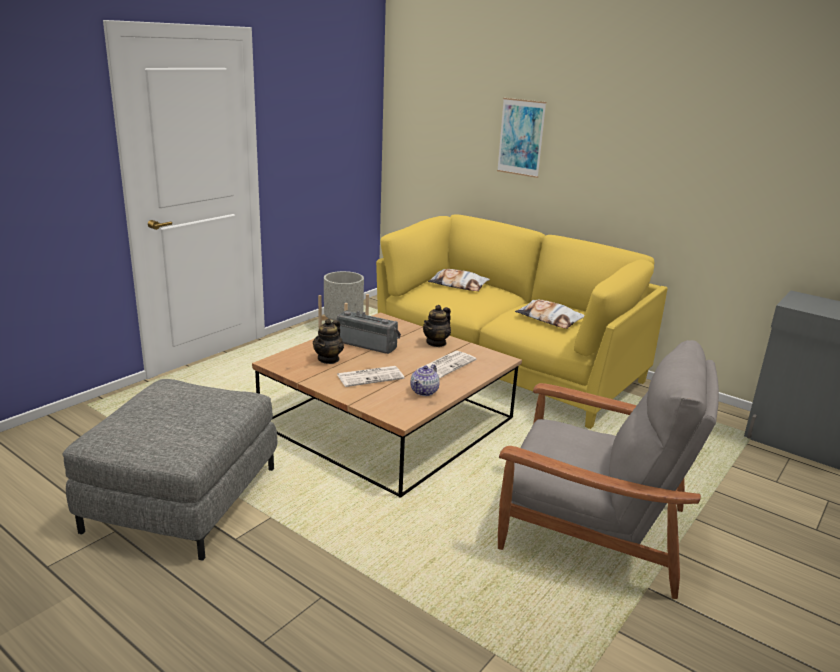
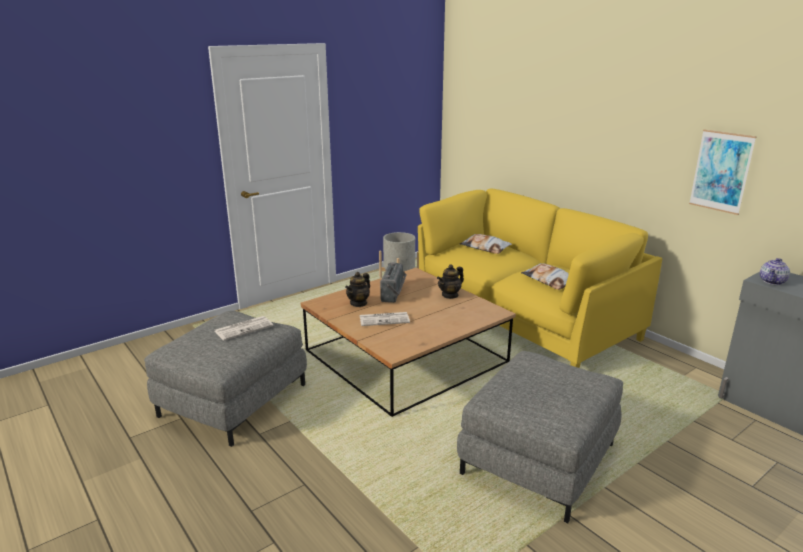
camera: 15 degrees right, 0 degrees up
radio [337,310,401,354] -> radio turned 60 degrees clockwise [380,262,407,303]
teapot [410,364,440,396] -> teapot moved to [760,258,790,285]
newspaper [422,351,477,378] -> newspaper moved to [214,316,273,341]
picture [497,98,546,178] -> picture moved to [689,130,757,215]
grey armchair [498,340,719,599] -> grey ottoman [457,351,623,523]

